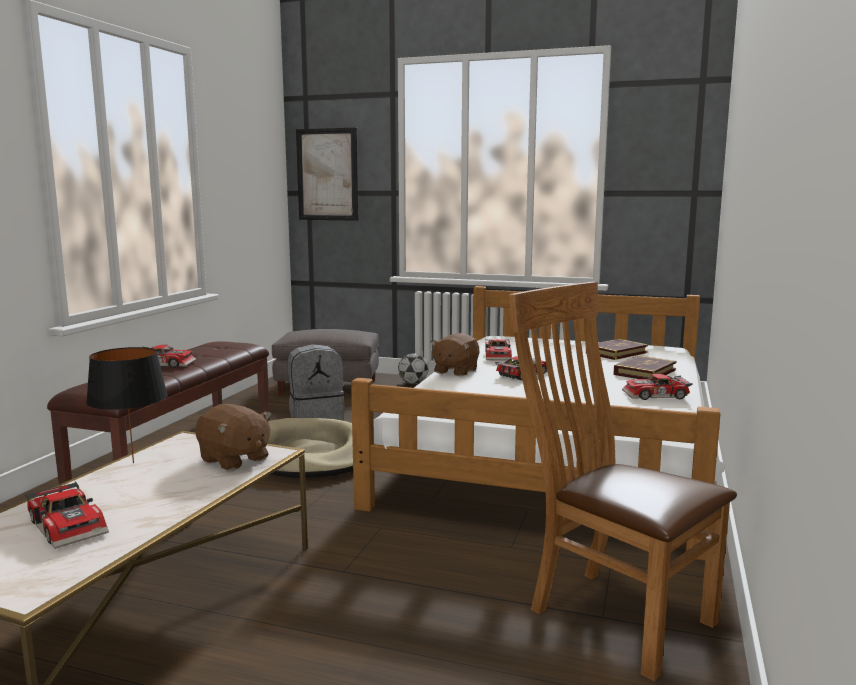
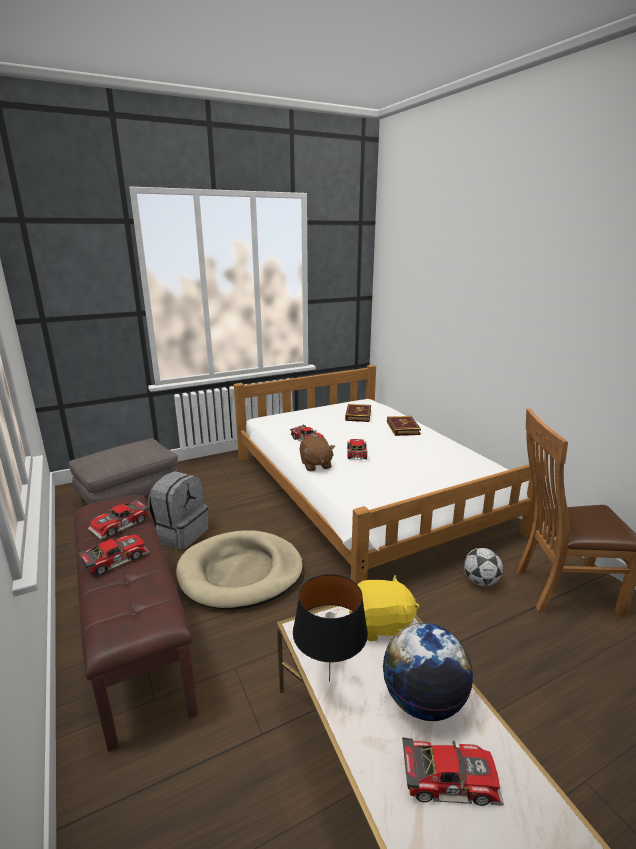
camera: 45 degrees left, 10 degrees up
brown plush toy [195,404,271,470] -> yellow plush toy [349,575,419,641]
picture [296,128,359,221] -> none
football [398,353,429,384] -> football moved to [464,548,503,586]
toy car [622,374,693,400] -> toy car moved to [88,498,149,540]
none -> globe [383,623,473,721]

